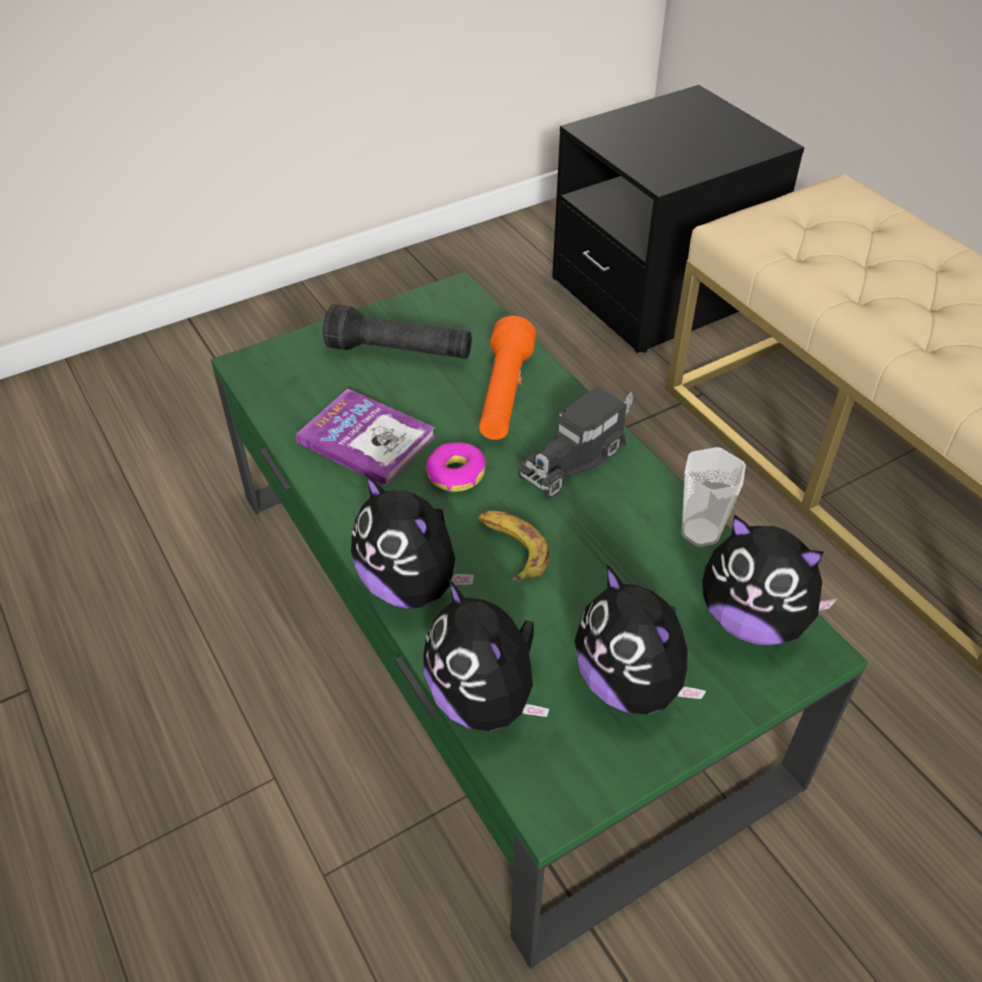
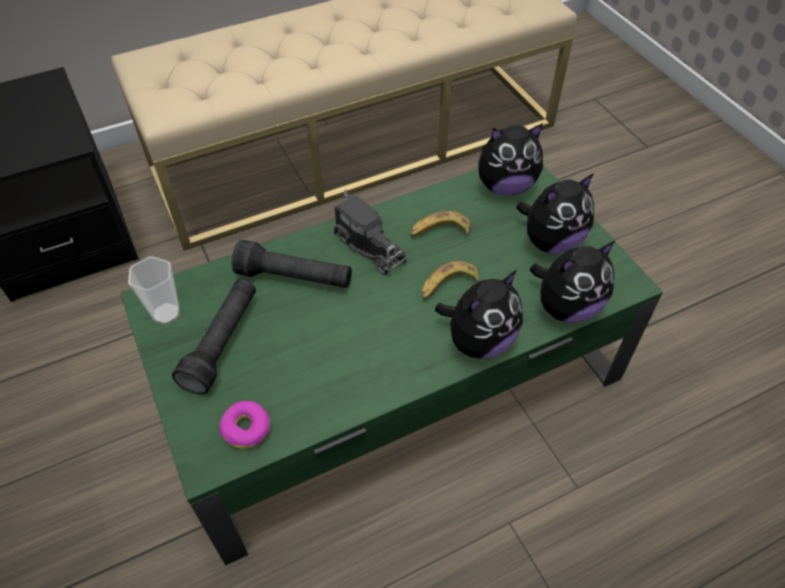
camera: 85 degrees left, 5 degrees up
book [295,388,435,486] -> none
donut [426,442,486,492] -> donut moved to [220,401,270,449]
orange flashlight [479,316,536,440] -> black flashlight [232,240,352,288]
cup [682,447,746,547] -> cup moved to [128,256,179,325]
plush toy [702,515,838,645] -> plush toy turned 45 degrees clockwise [478,123,543,195]
none -> banana [410,211,471,237]

